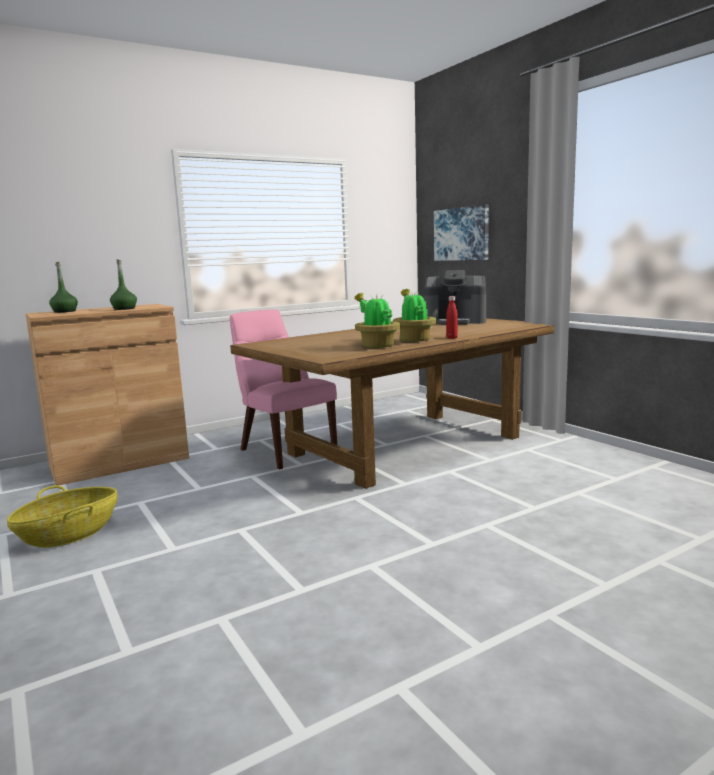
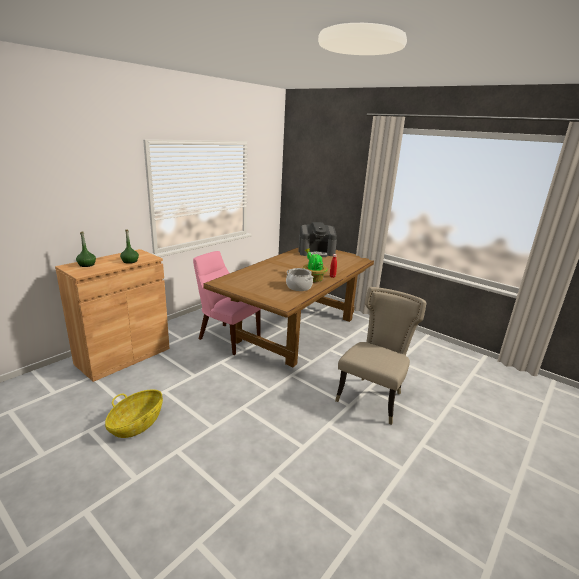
camera: 20 degrees left, 10 degrees up
potted plant [354,292,401,348] -> cooking pot [286,268,314,291]
picture [434,205,489,261] -> none
none -> beige chair [335,287,426,425]

